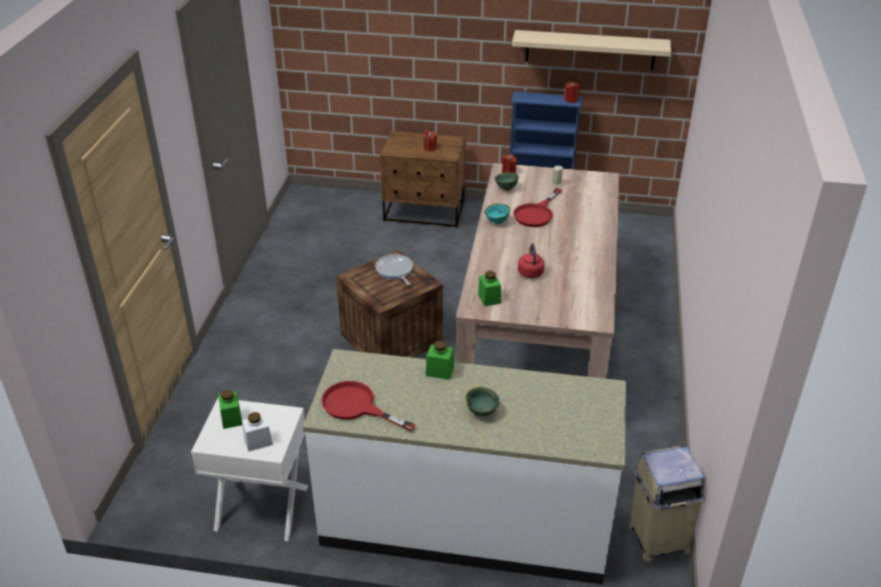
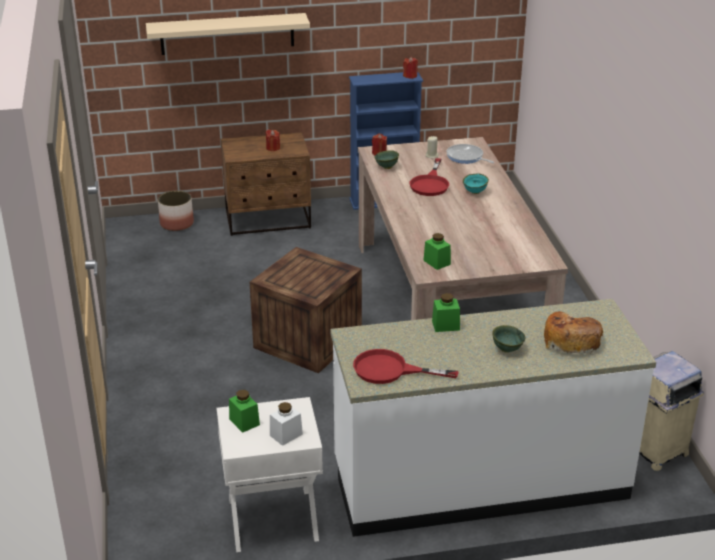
camera: 20 degrees left, 5 degrees down
frying pan [375,254,413,285] -> frying pan moved to [447,144,494,164]
turquoise bowl [485,204,510,224] -> turquoise bowl moved to [463,174,489,194]
beige shelf [512,30,671,70] -> beige shelf moved to [146,13,310,55]
red kettle [518,243,545,278] -> none
none -> planter [158,191,194,231]
none -> bread [544,311,603,354]

